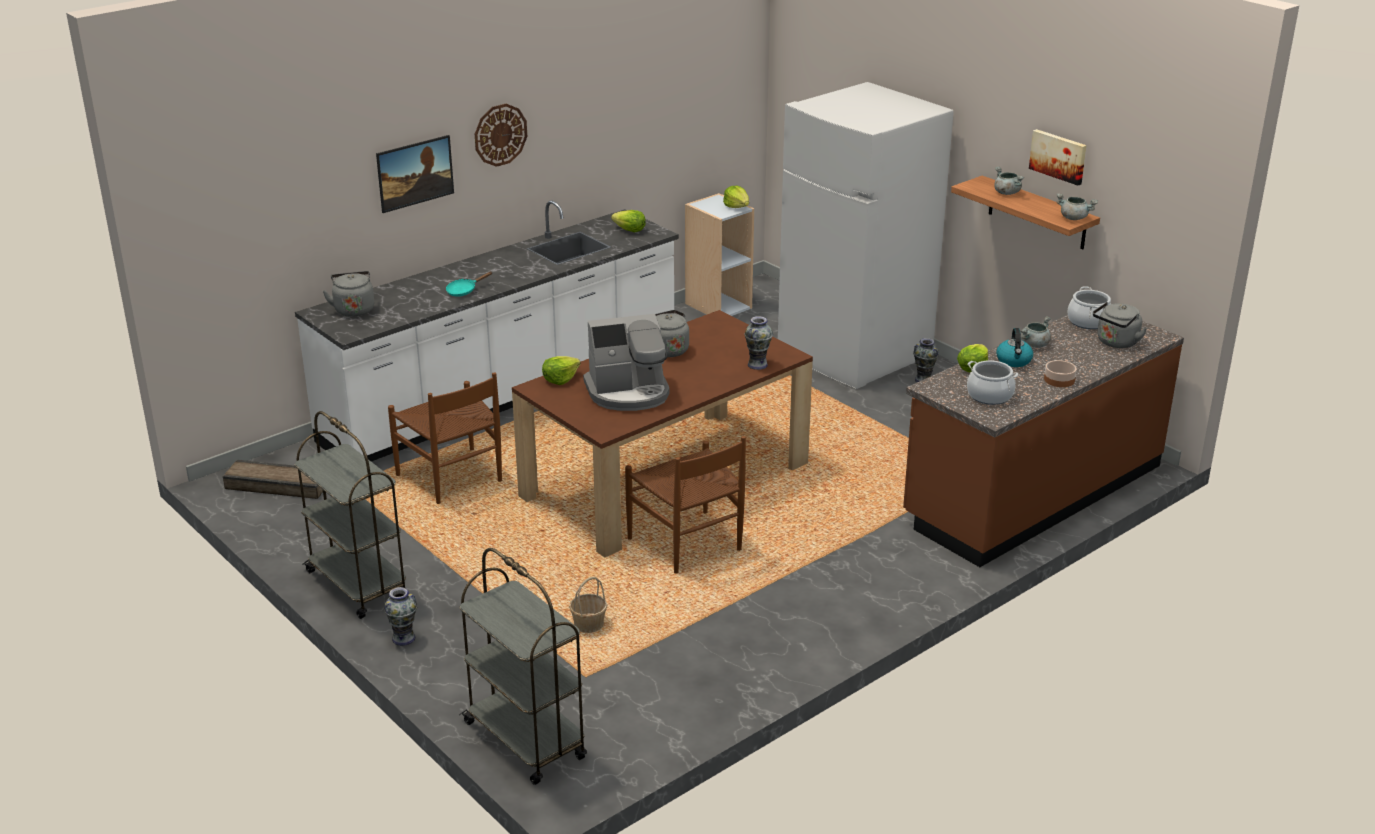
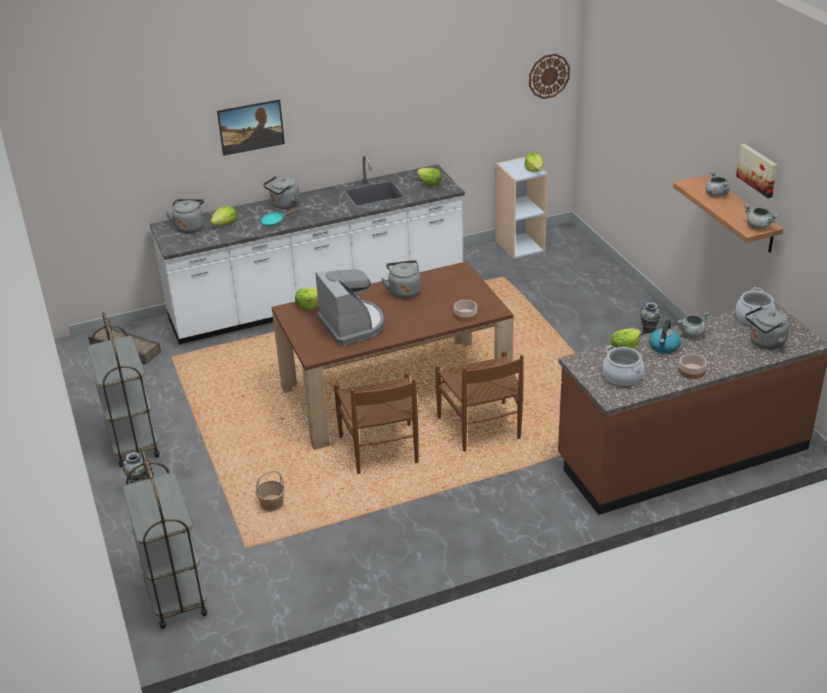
camera: 20 degrees right, 5 degrees up
brown chair [388,372,502,504] -> brown chair moved to [435,350,524,452]
wall clock [475,104,527,167] -> wall clock moved to [529,54,570,99]
coffee machine [583,314,669,411] -> coffee machine turned 120 degrees counterclockwise [315,269,384,346]
vase [744,316,773,370] -> bowl [454,300,477,322]
white fridge [778,82,953,389] -> none
none -> lettuce [210,206,237,226]
none -> grey kettle [263,176,300,209]

